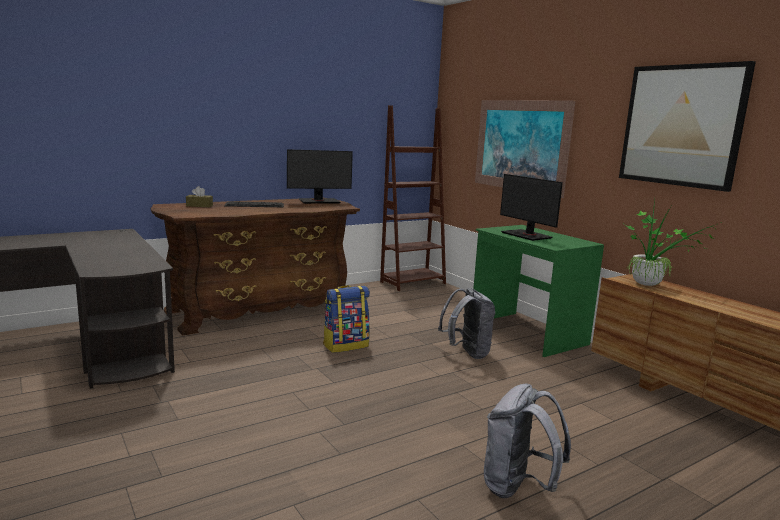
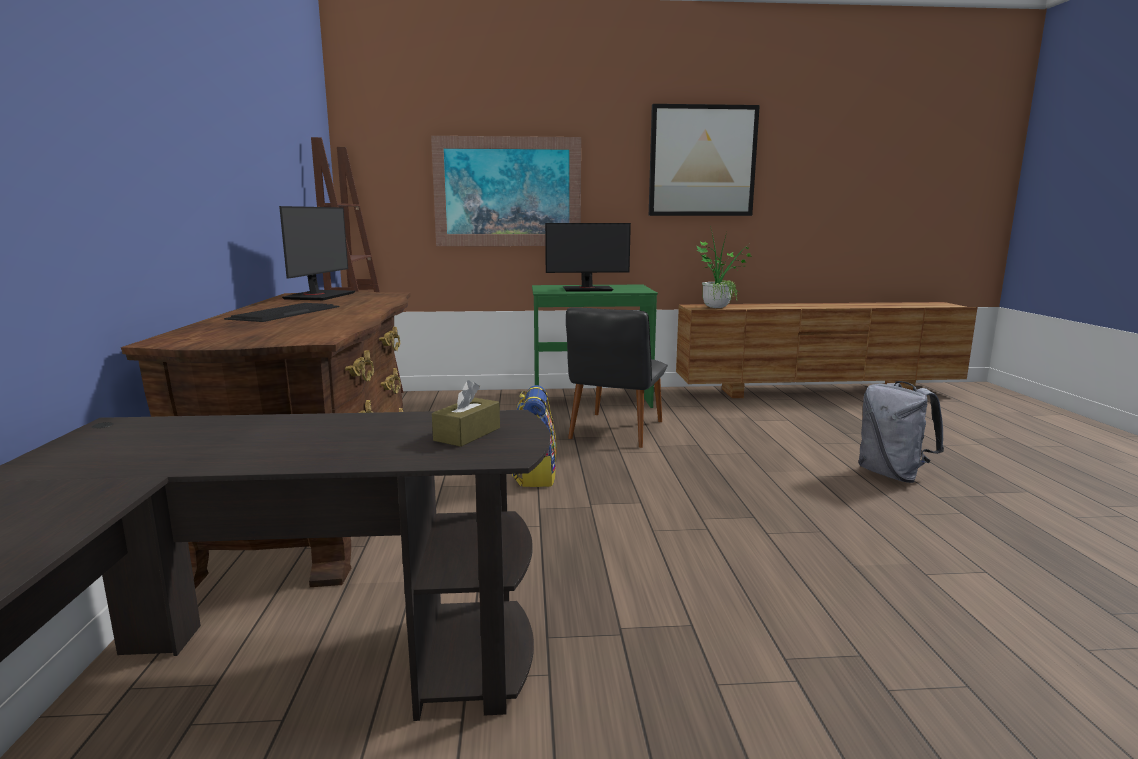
camera: 60 degrees left, 0 degrees up
brown tissue box [186,186,213,207] -> brown tissue box moved to [432,380,500,447]
grey backpack [438,288,495,359] -> black chair [566,307,668,448]

